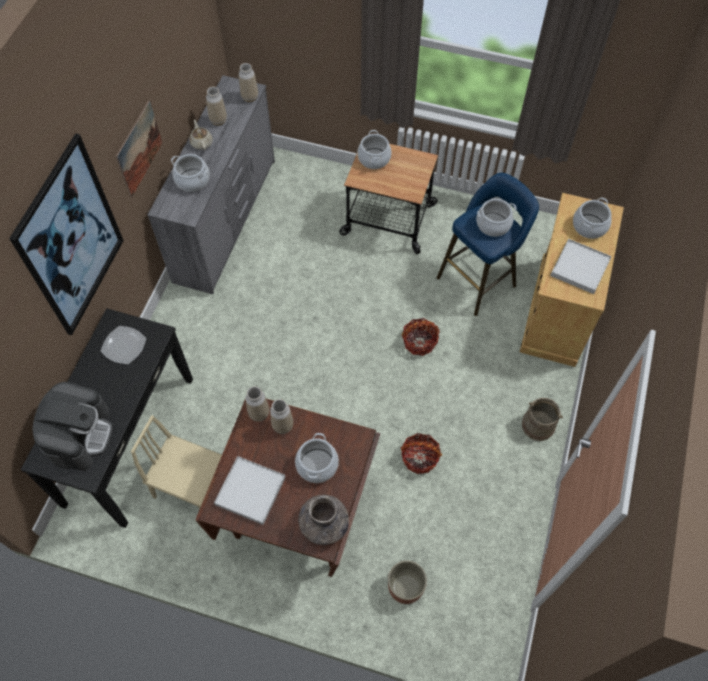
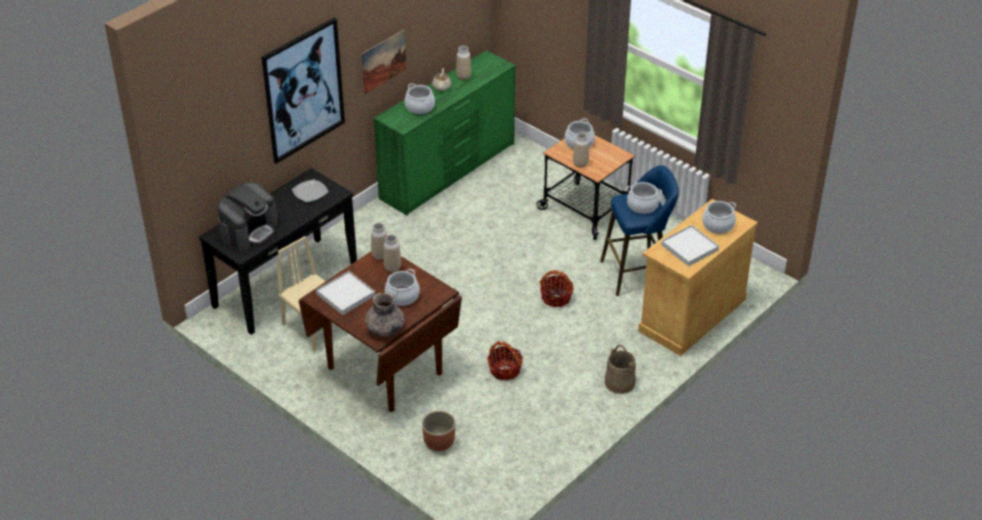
camera: 25 degrees right, 20 degrees down
grey dresser [147,75,275,294] -> green dresser [373,50,516,216]
vase [239,63,258,102] -> vase moved to [573,132,589,167]

